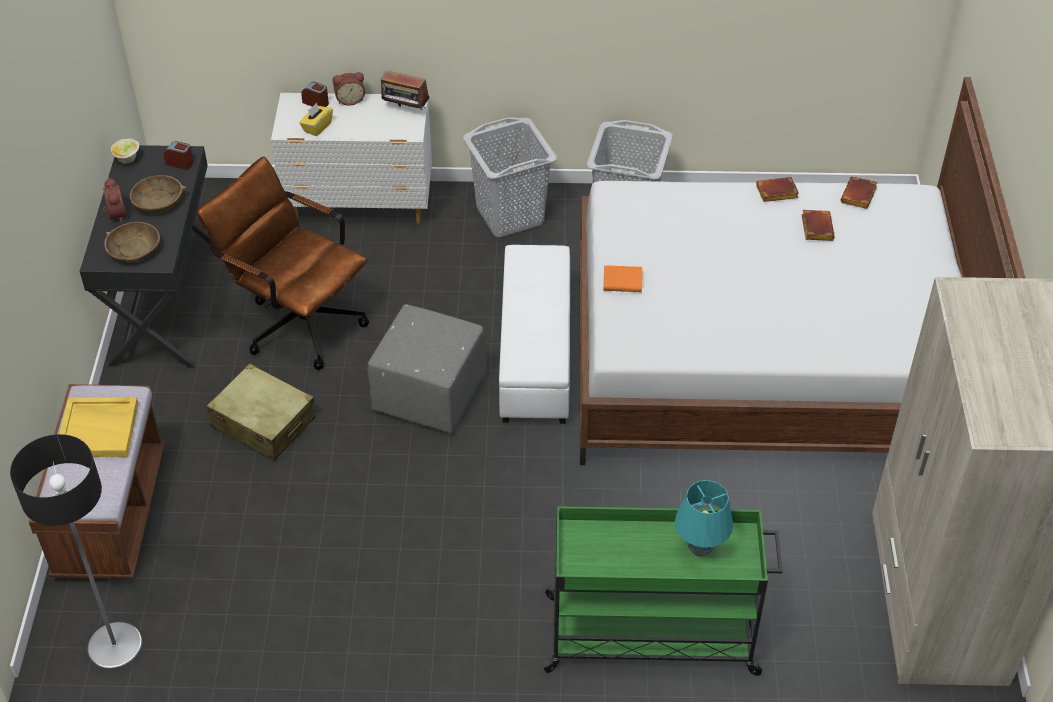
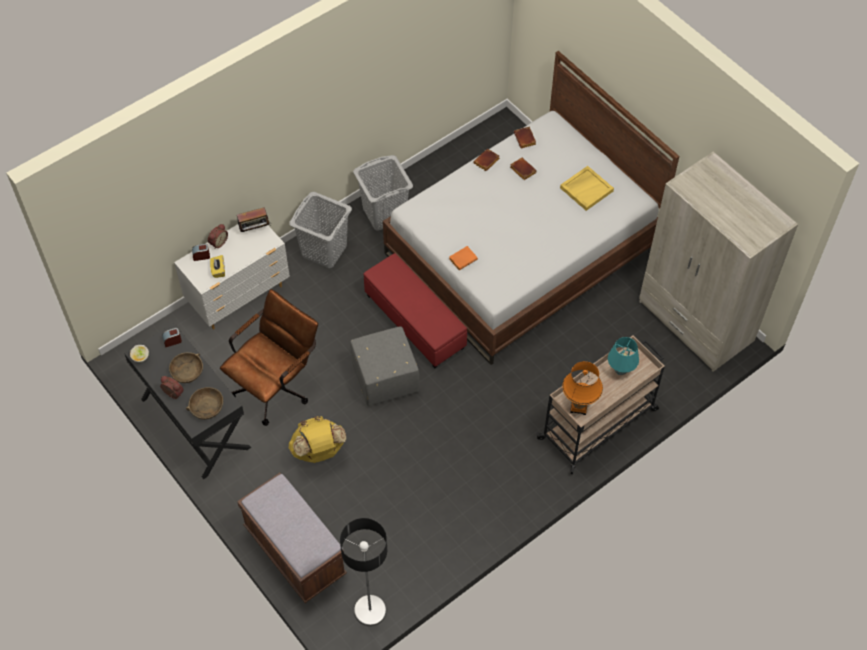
camera: 40 degrees left, 10 degrees up
yellow tray [59,397,138,457] -> yellow tray moved to [560,166,614,211]
brown office chair [197,157,369,370] -> brown office chair turned 135 degrees clockwise [220,289,318,426]
beige suitcase [207,364,316,461] -> yellow backpack [289,416,347,463]
white ottoman [499,245,570,424] -> red ottoman [363,253,467,368]
green cart [542,506,783,676] -> beige cart [536,336,665,474]
none -> orange table lamp [562,361,603,415]

